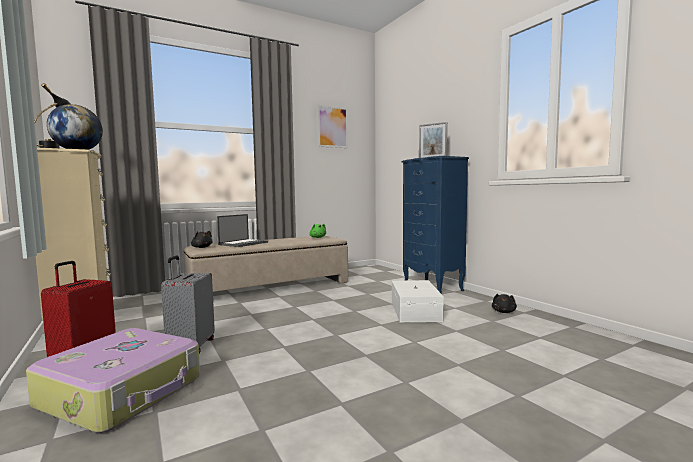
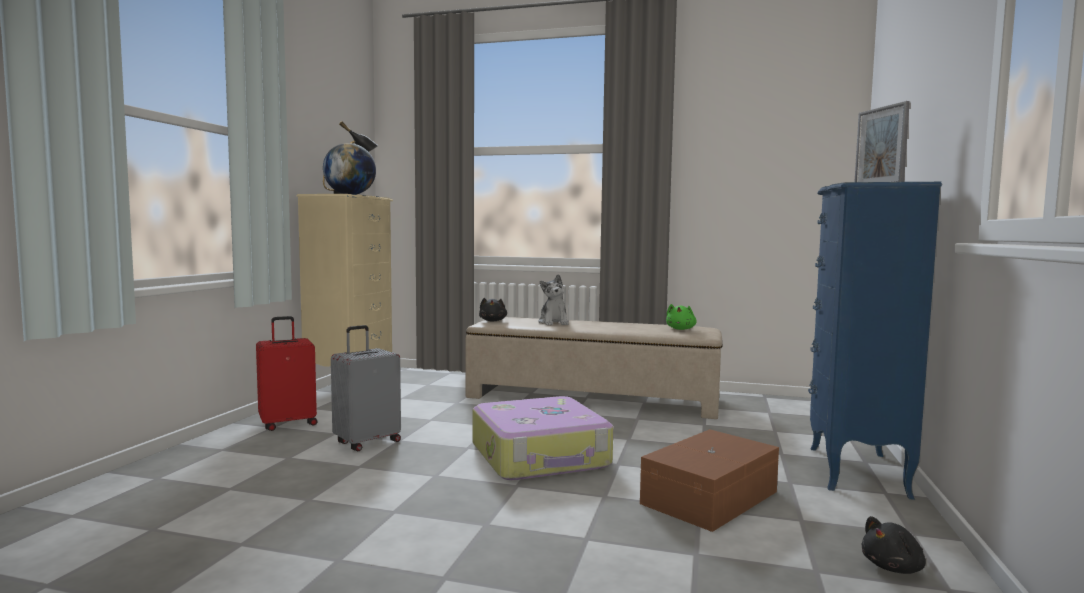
camera: 45 degrees right, 0 degrees up
suitcase [26,328,200,433] -> suitcase moved to [472,396,613,480]
laptop [217,214,268,247] -> plush toy [538,274,569,325]
picture [317,105,348,148] -> none
white storage box [392,280,444,322] -> brown storage box [640,429,779,532]

